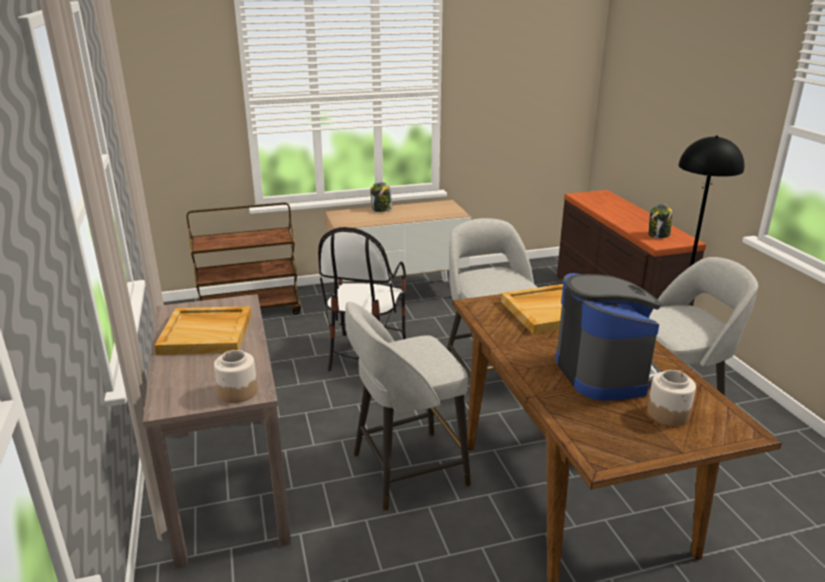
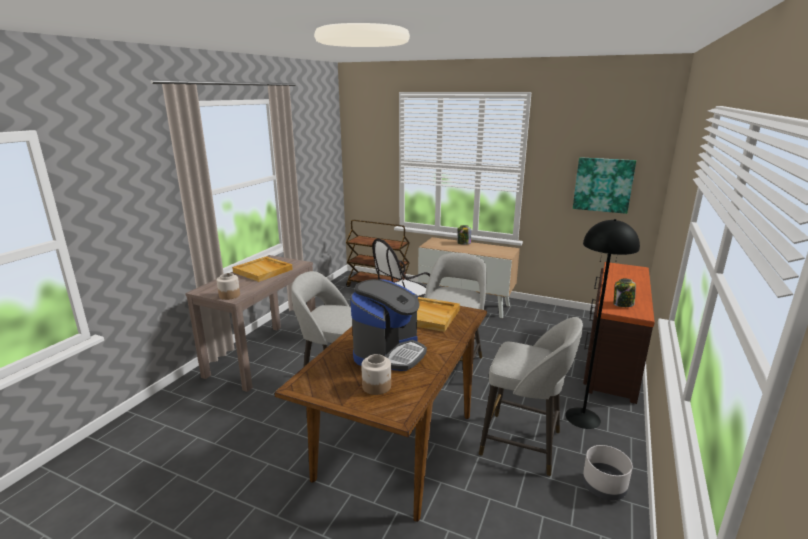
camera: 40 degrees right, 5 degrees down
none -> picture [573,157,636,214]
none -> grey planter [582,445,633,500]

